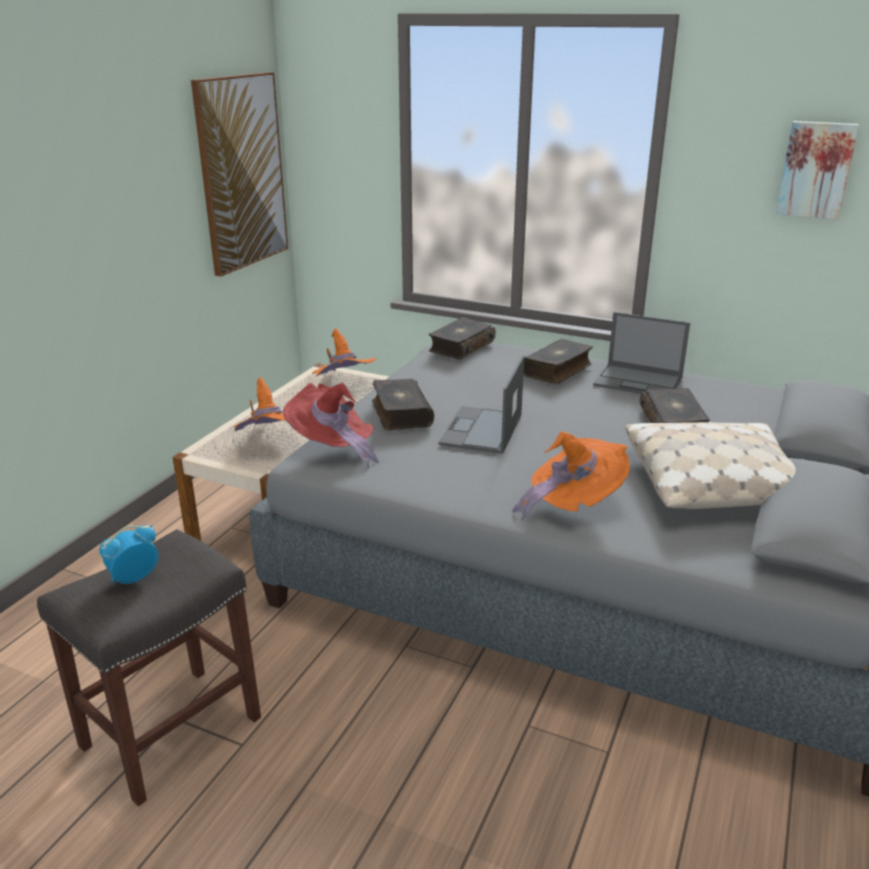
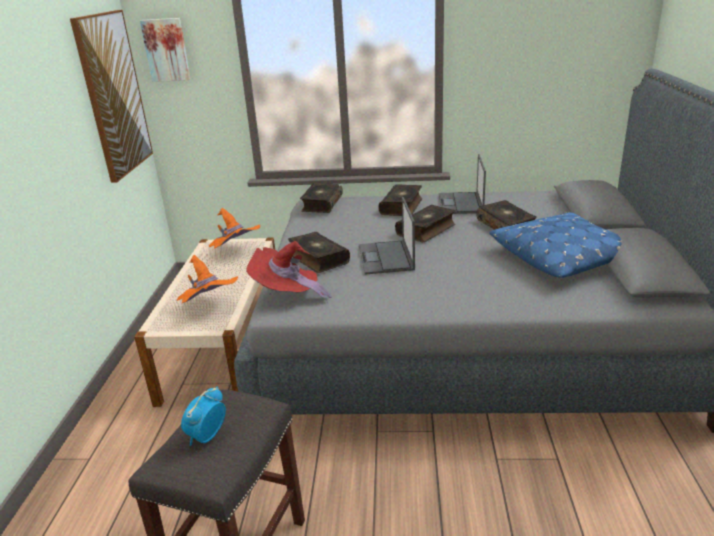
camera: 20 degrees left, 0 degrees up
orange hat [513,432,630,521] -> none
laptop [593,312,690,394] -> laptop turned 90 degrees clockwise [439,154,486,214]
beige pillow [625,422,796,509] -> blue pillow [489,212,622,278]
picture [776,121,859,220] -> picture moved to [140,18,191,82]
none -> book [395,205,456,242]

